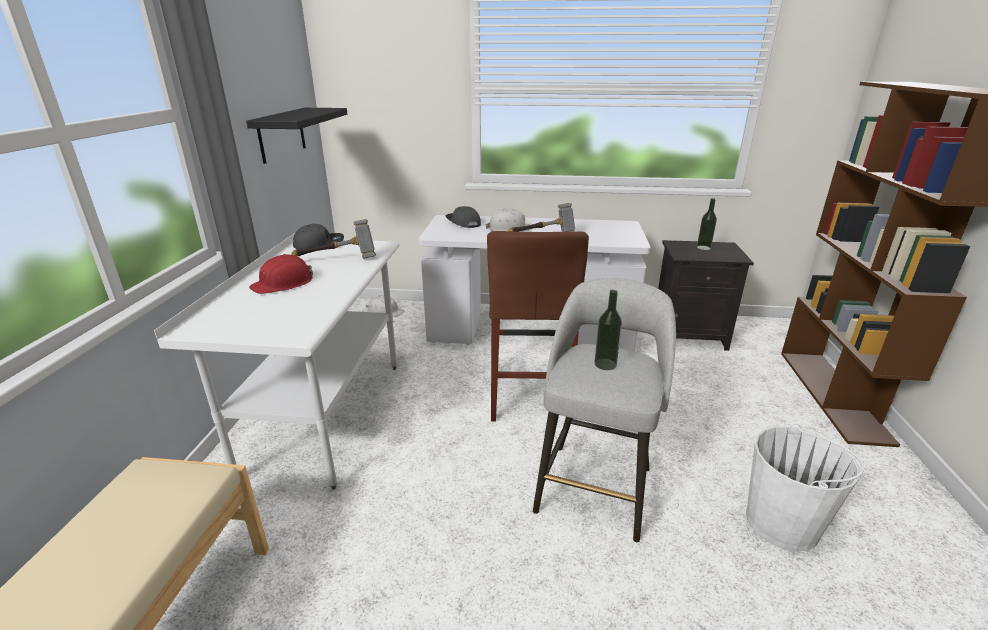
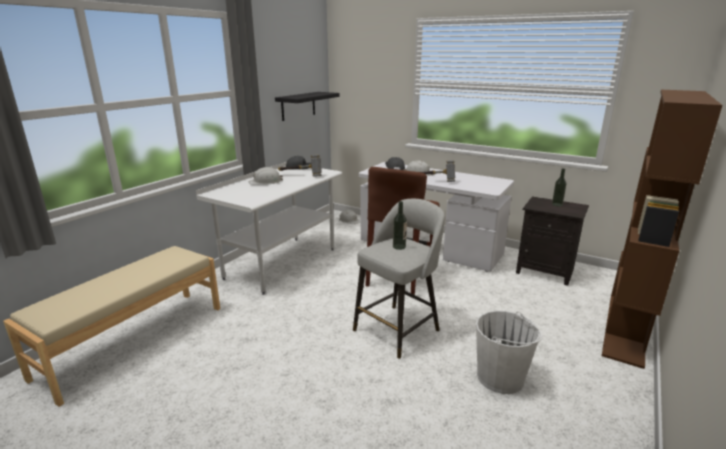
camera: 25 degrees right, 5 degrees down
red hard hat [249,254,313,294] -> white hard hat [249,167,283,185]

